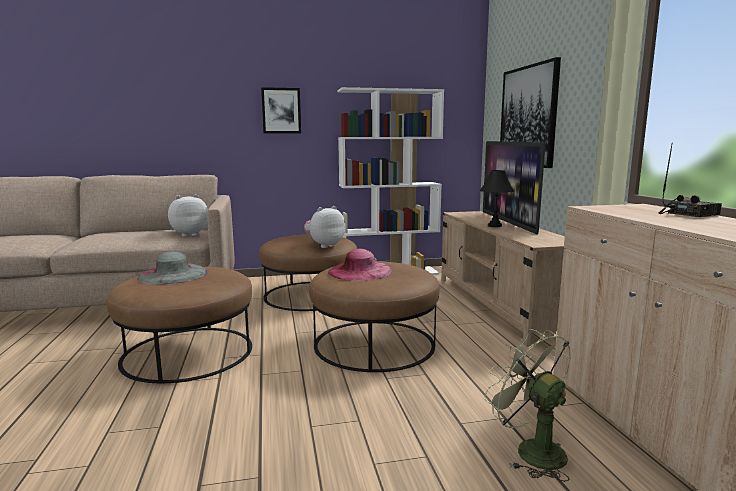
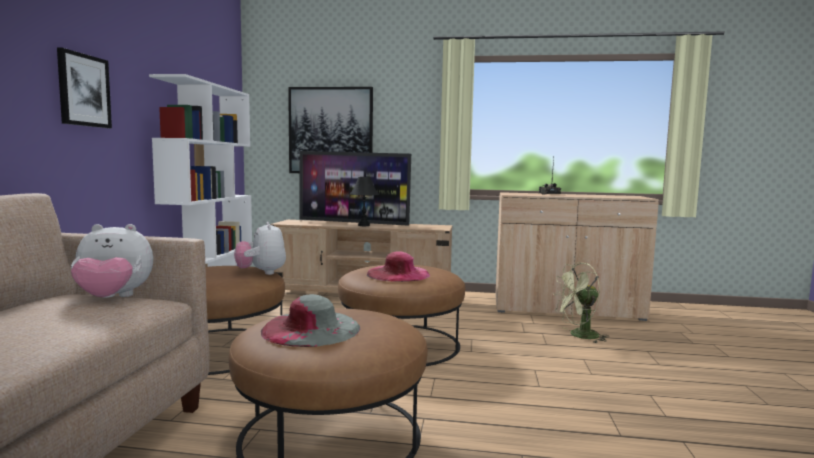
camera: 70 degrees left, 5 degrees down
plush toy [168,194,208,237] -> plush toy turned 90 degrees counterclockwise [71,224,153,298]

